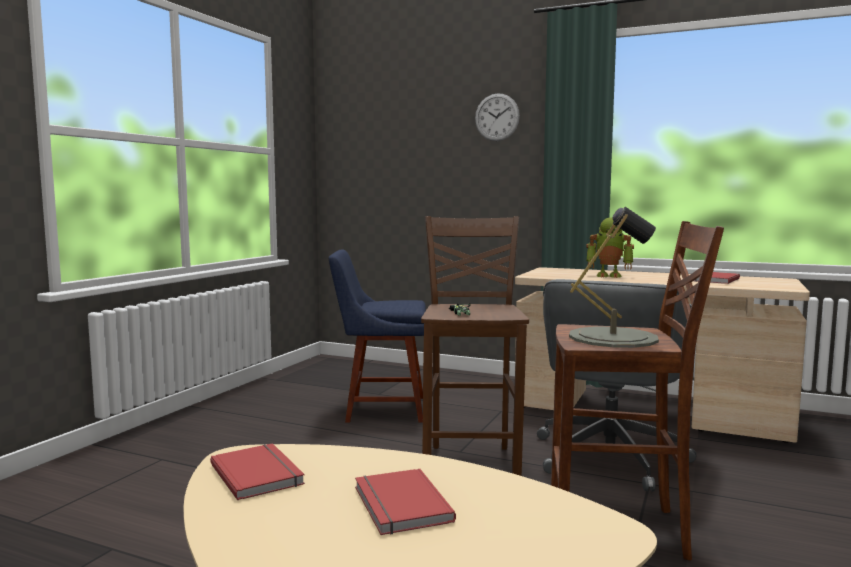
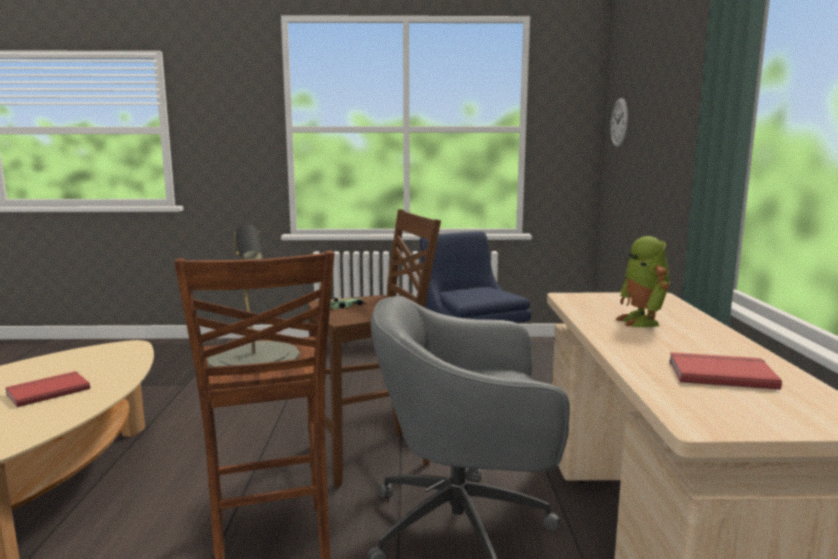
camera: 65 degrees right, 5 degrees up
red book [210,443,305,500] -> none
wall clock [475,93,520,141] -> wall clock moved to [610,98,628,148]

